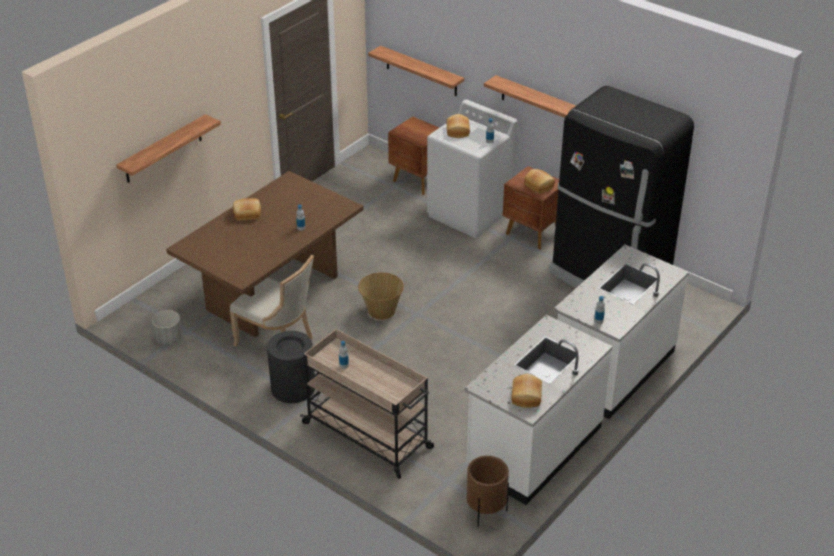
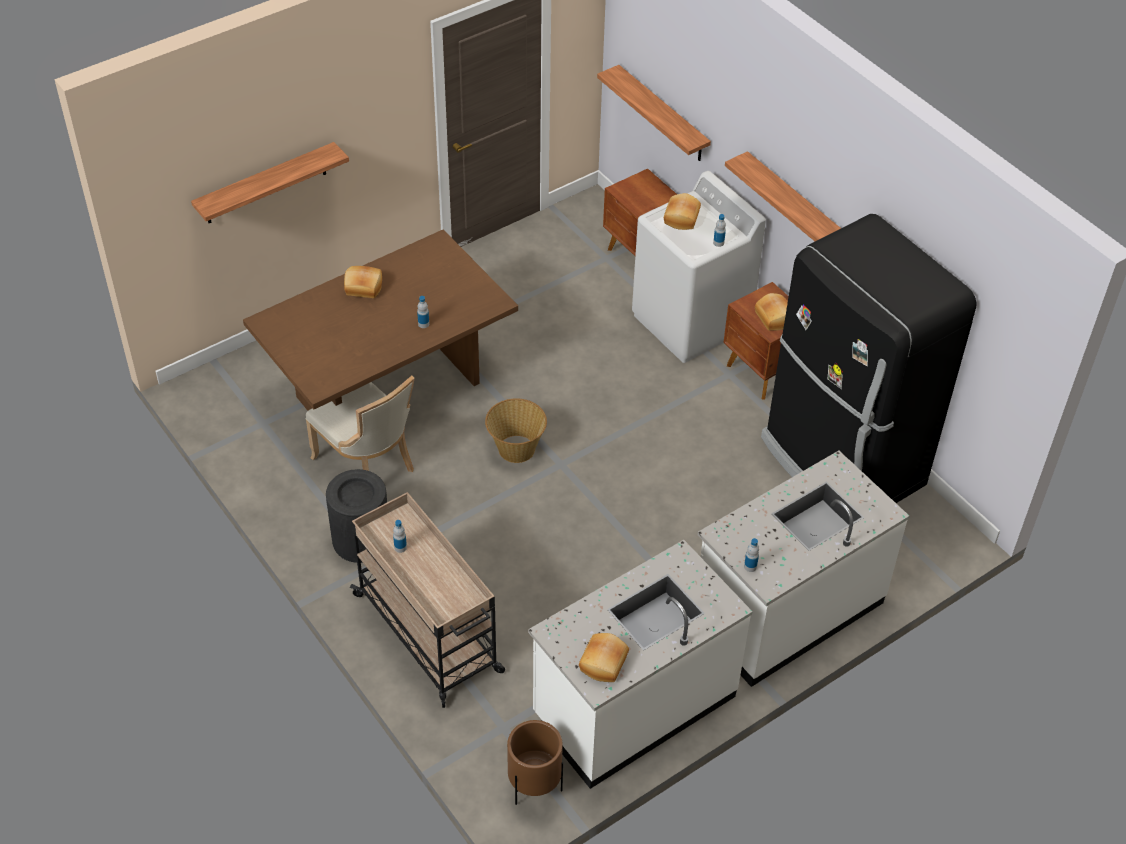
camera: 15 degrees right, 10 degrees up
grey planter [152,310,182,345] -> none

